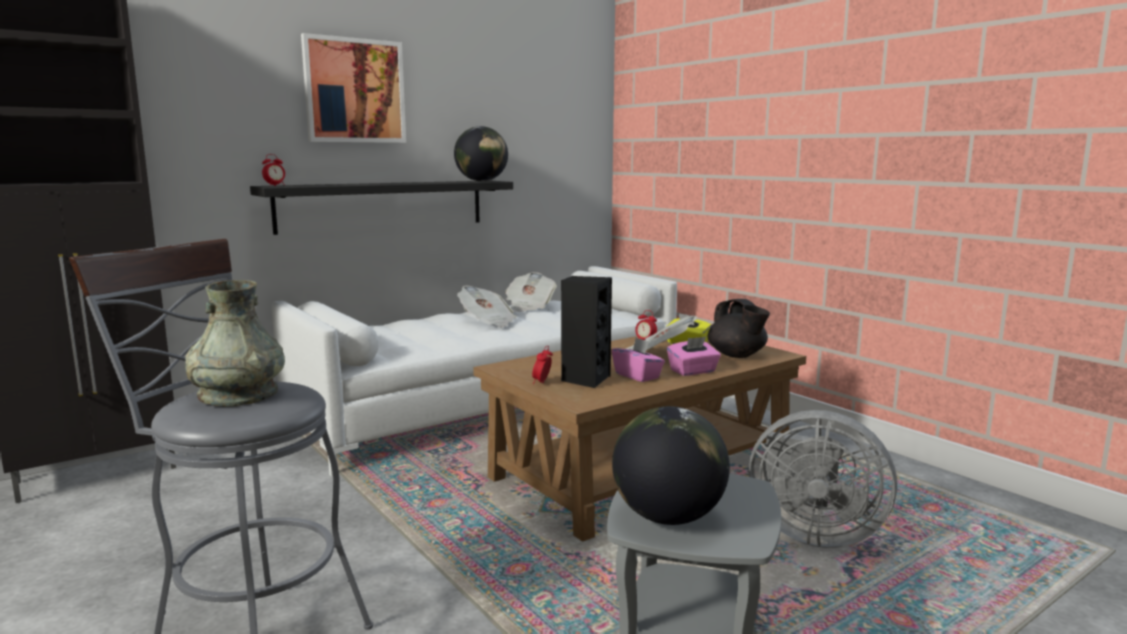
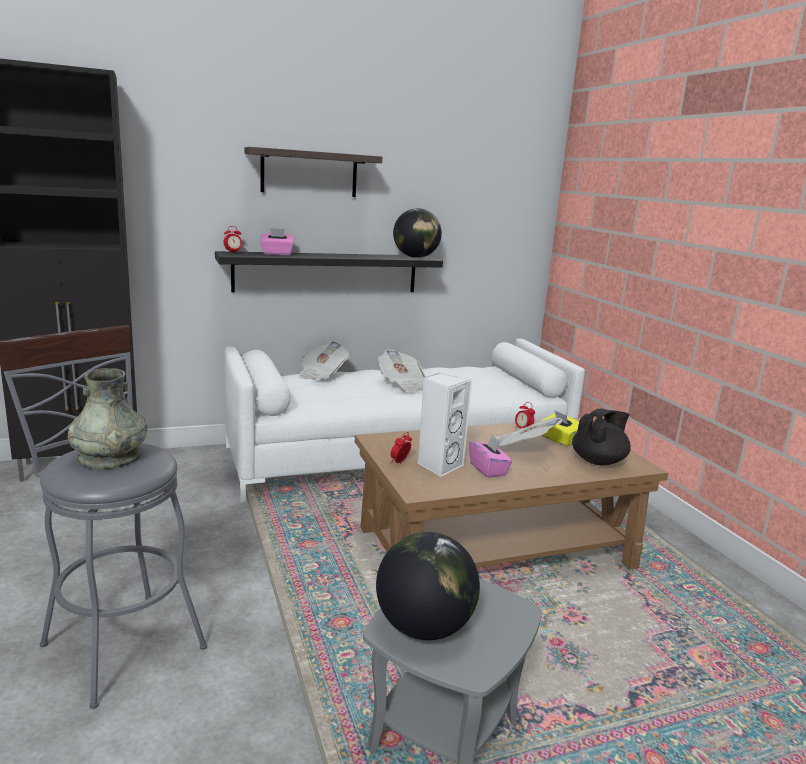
camera: 15 degrees right, 5 degrees up
picture [301,33,406,143] -> shelf [245,147,382,197]
newspaper [505,272,557,312] -> newspaper moved to [299,341,349,379]
black speaker [561,276,612,388] -> white speaker [417,373,472,477]
pink tissue box [667,337,721,376] -> pink tissue box moved to [261,228,294,255]
black teapot [708,299,770,358] -> black teapot turned 120 degrees counterclockwise [572,409,631,465]
grey fan [748,410,897,548] -> none

